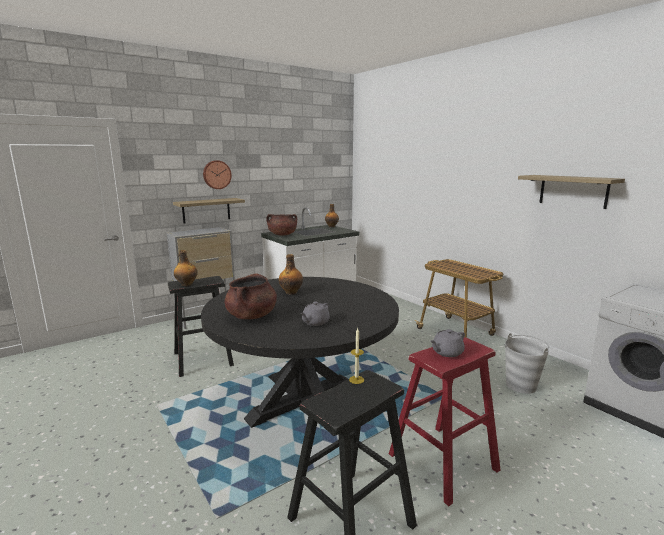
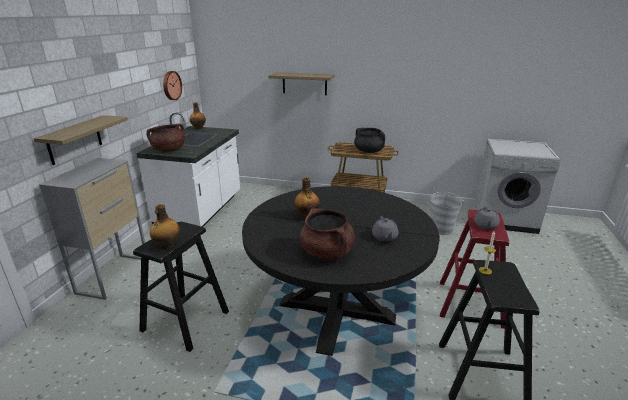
camera: 40 degrees left, 10 degrees up
wall clock [203,160,232,189] -> wall clock moved to [163,71,182,100]
shelf [518,175,625,209] -> shelf moved to [268,72,335,95]
none -> black cooking pot [354,128,385,153]

